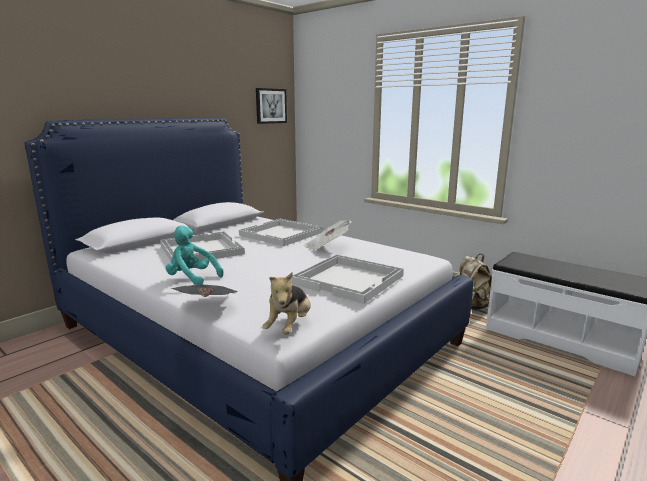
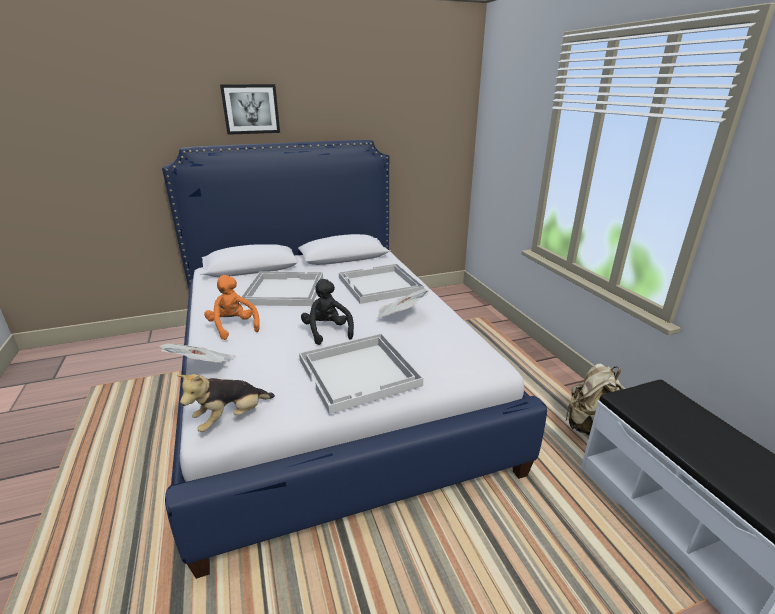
camera: 30 degrees right, 10 degrees up
turquoise plush toy [166,226,224,285] -> orange plush toy [204,275,260,340]
picture [256,88,287,124] -> picture moved to [220,84,280,135]
none -> black plush toy [301,279,354,345]

